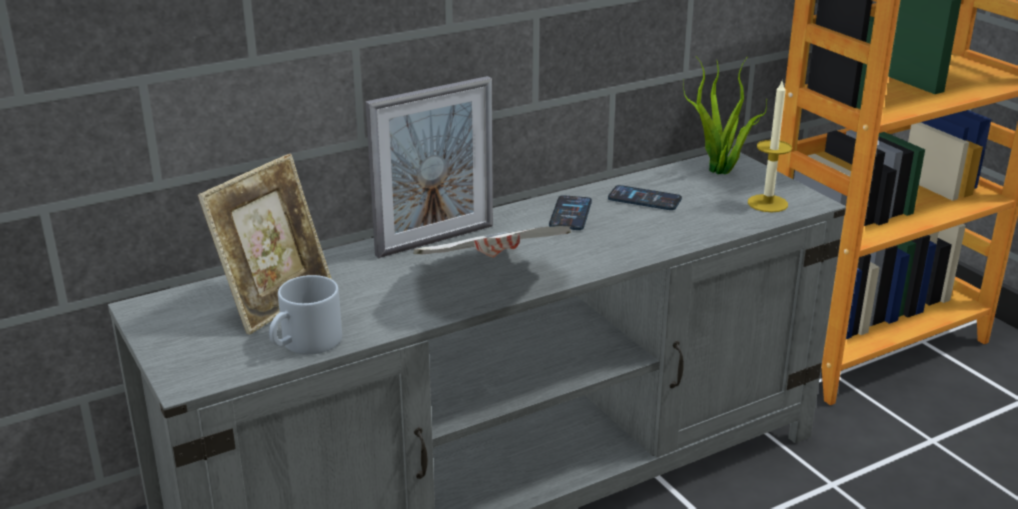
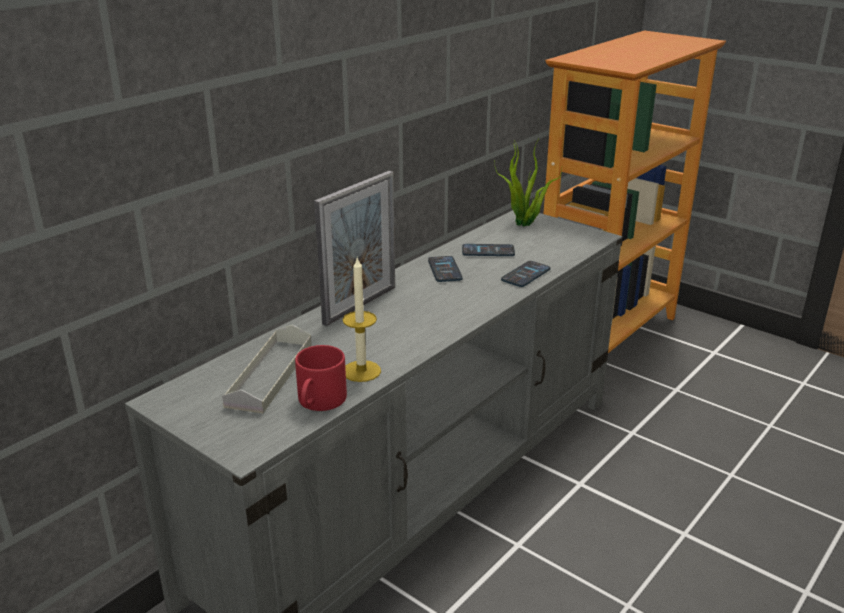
camera: 20 degrees left, 0 degrees up
picture frame [198,153,332,335] -> grey tray [222,324,312,413]
grey mug [269,275,342,355] -> red mug [295,345,347,411]
newspaper [413,226,572,258] -> none
candle [748,79,792,212] -> candle moved to [343,258,381,382]
none -> phone [501,261,550,287]

